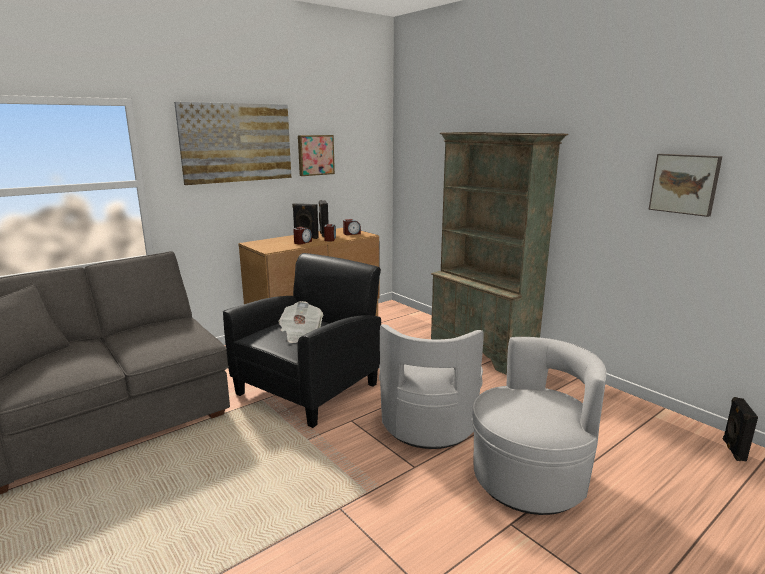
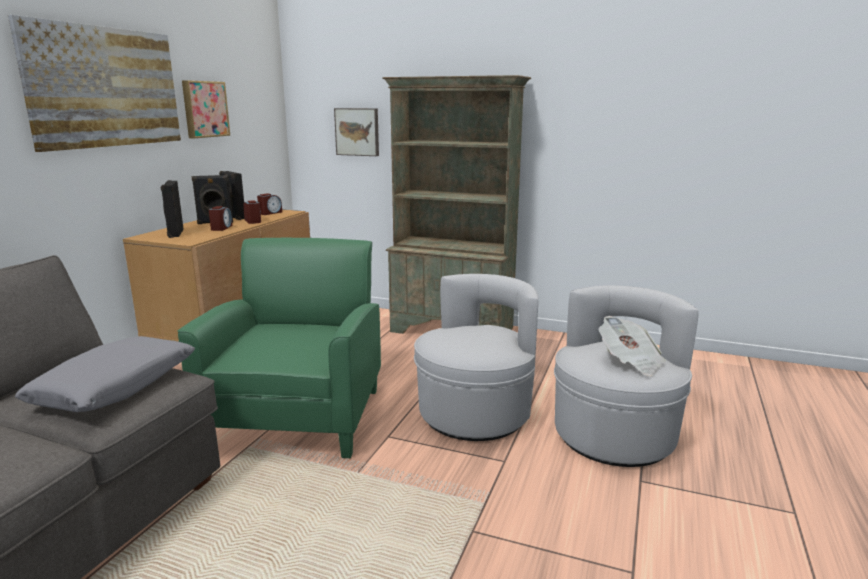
camera: 30 degrees left, 0 degrees up
black armchair [223,253,381,428] -> green armchair [177,238,381,458]
newspaper [279,301,323,343] -> newspaper moved to [599,316,666,377]
white armchair [379,324,484,449] -> white armchair turned 120 degrees counterclockwise [414,274,538,441]
picture [648,154,722,217] -> picture moved to [334,108,379,156]
black speaker [723,397,758,462] -> black speaker moved to [161,180,184,238]
none -> grey pillow [15,336,195,412]

